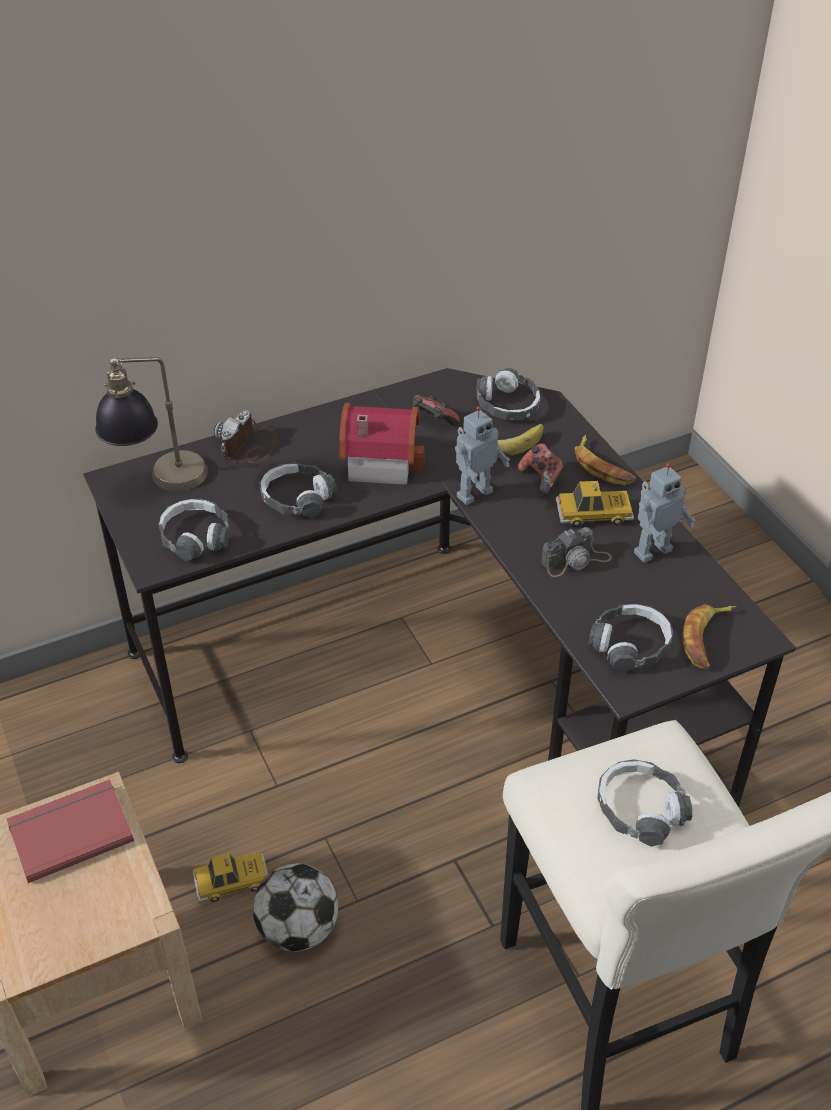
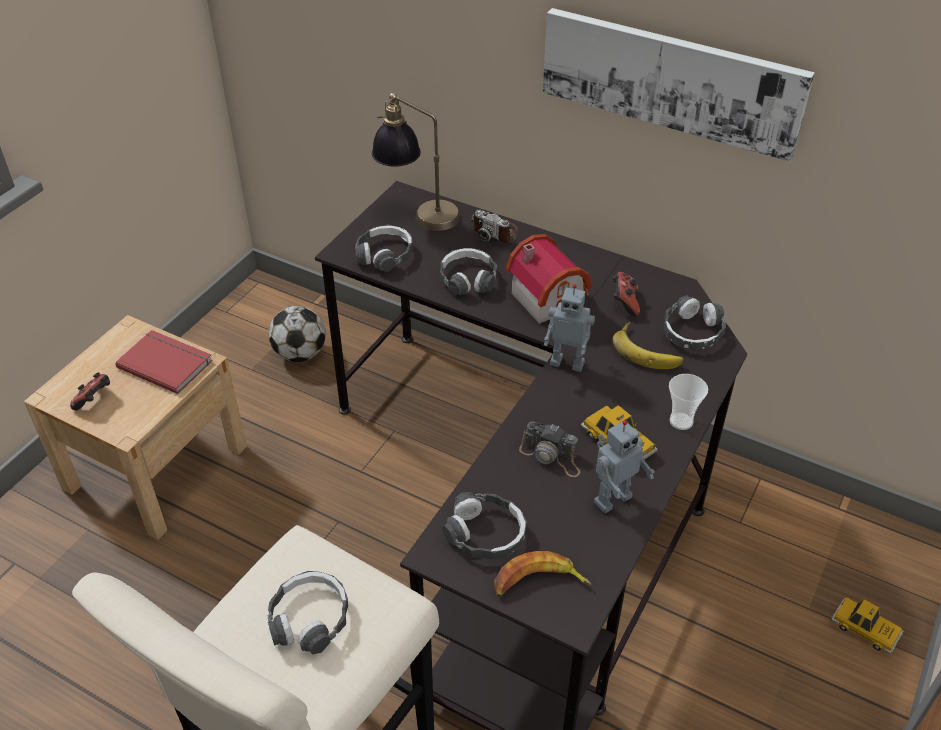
camera: 55 degrees right, 0 degrees up
toy car [192,852,268,902] -> toy car moved to [831,598,904,654]
camera [214,410,277,463] -> camera turned 135 degrees counterclockwise [470,210,518,243]
football [253,863,338,952] -> football moved to [269,306,326,362]
game controller [518,443,565,495] -> game controller moved to [70,372,110,410]
banana [575,435,636,485] -> cup [669,374,708,430]
toy robot [634,463,696,563] -> toy robot turned 60 degrees counterclockwise [594,420,655,513]
none -> picture [543,8,815,162]

